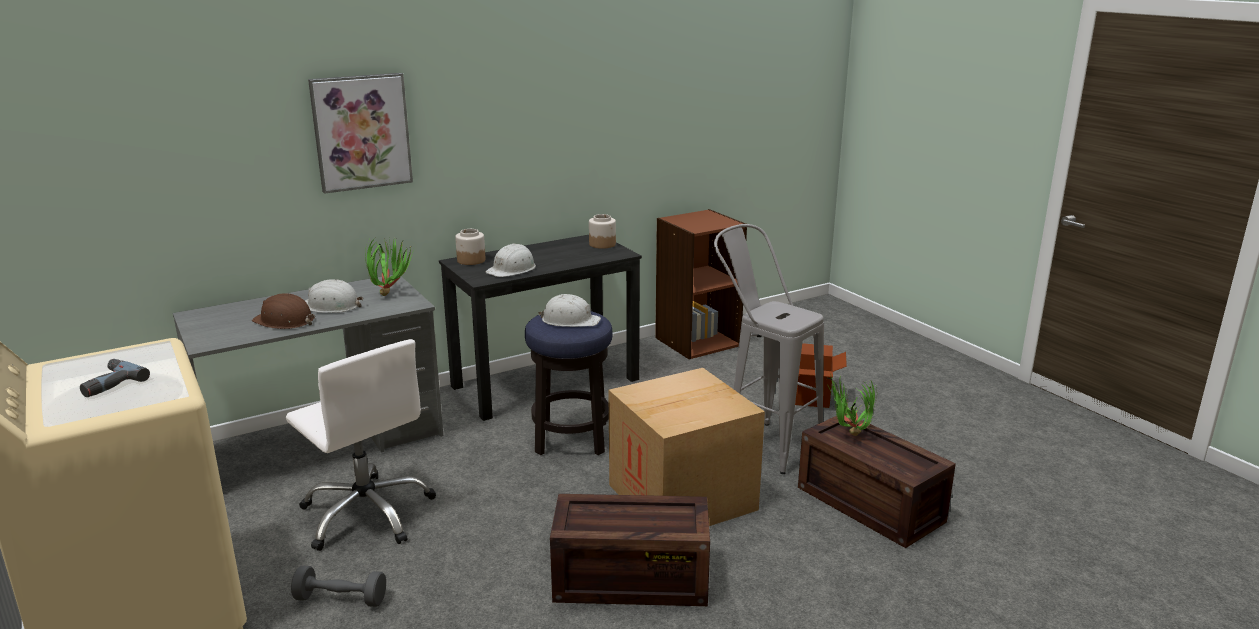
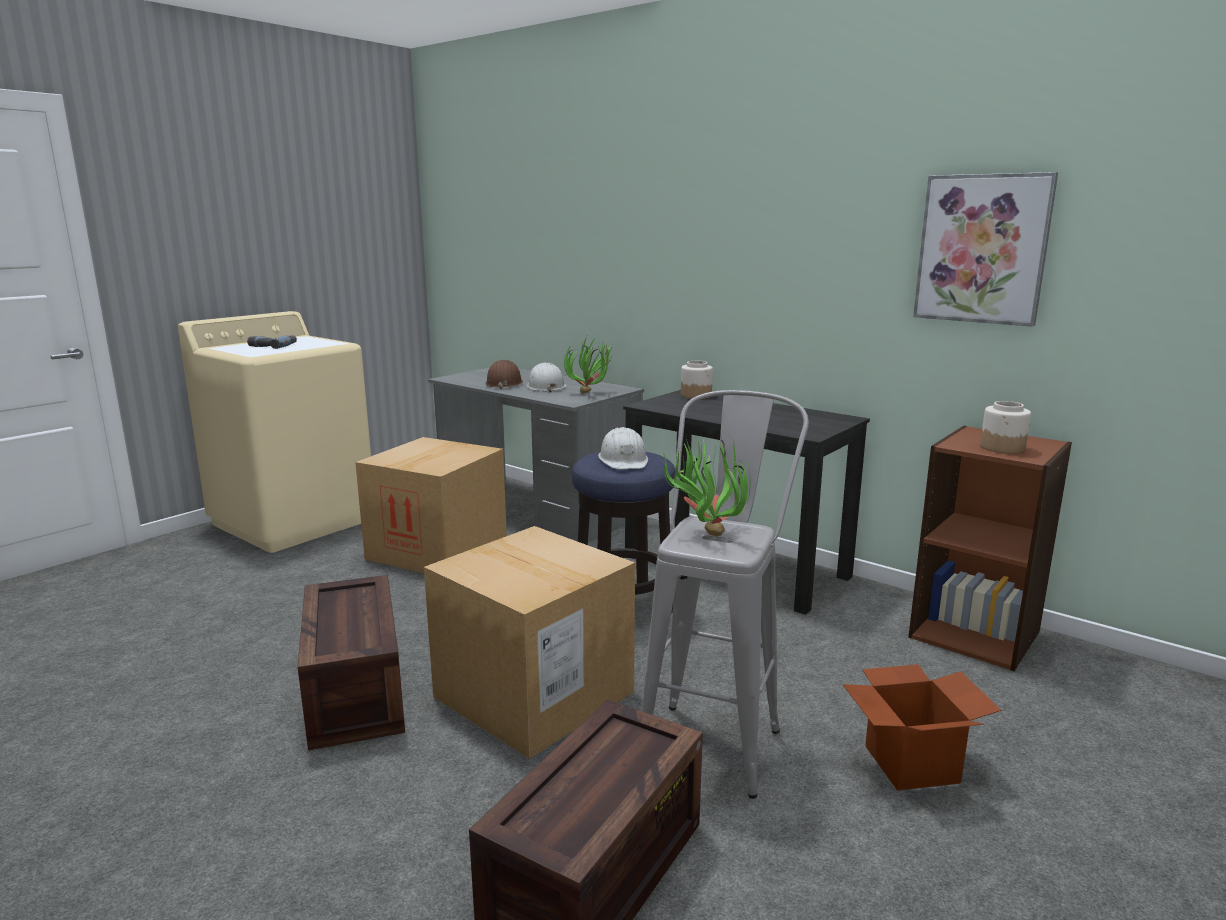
camera: 70 degrees right, 5 degrees down
white office chair [286,339,436,551] -> cardboard box [355,437,507,573]
grey dumbbell [291,565,386,607] -> none
picture [308,73,413,194] -> picture moved to [913,172,1058,327]
white hard hat [486,243,536,277] -> none
jar [589,214,616,249] -> jar moved to [980,401,1031,454]
potted plant [827,375,877,436] -> potted plant moved to [663,437,750,536]

